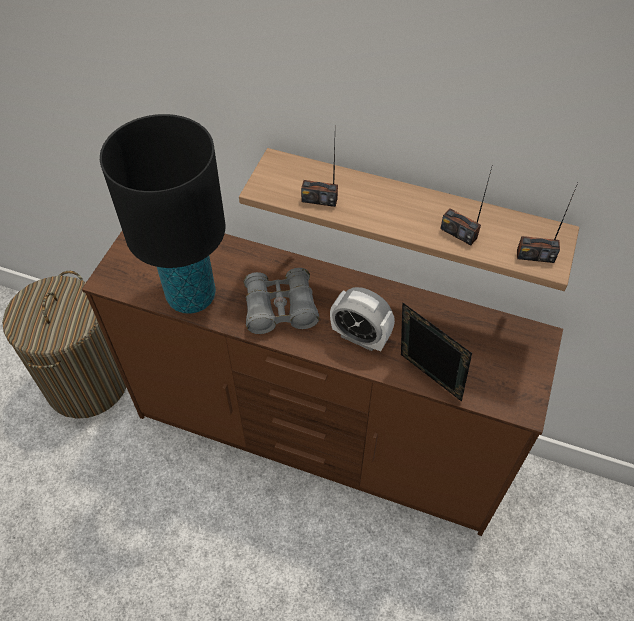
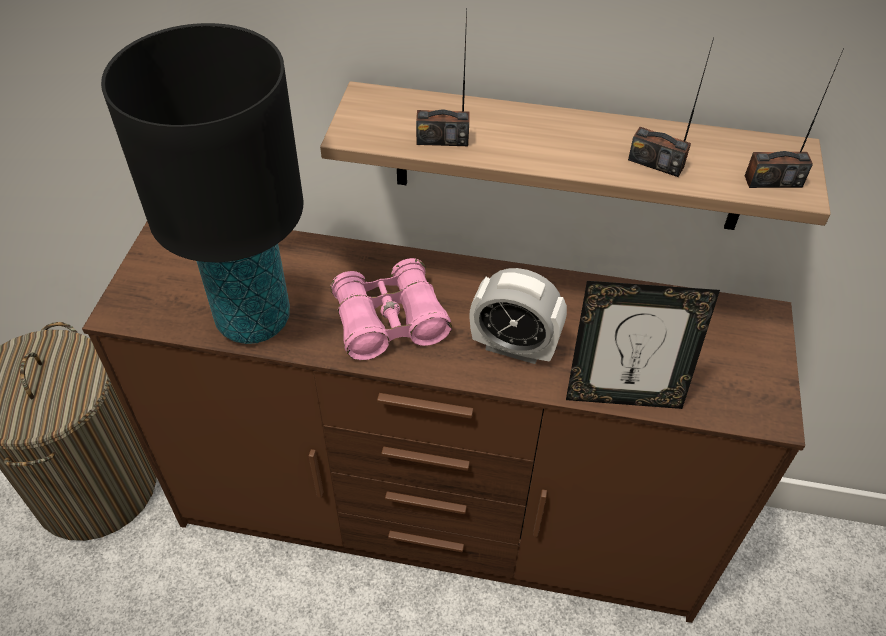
camera: 10 degrees left, 5 degrees down
grey binoculars [244,268,319,334] -> pink binoculars [330,258,452,360]
picture frame [401,302,472,402] -> picture frame turned 150 degrees clockwise [566,281,720,409]

